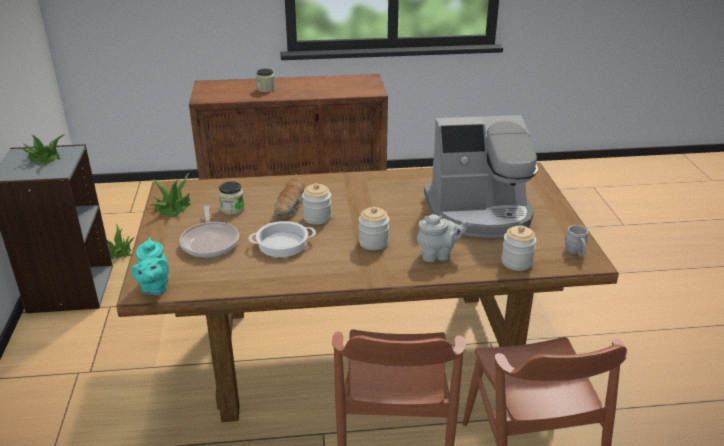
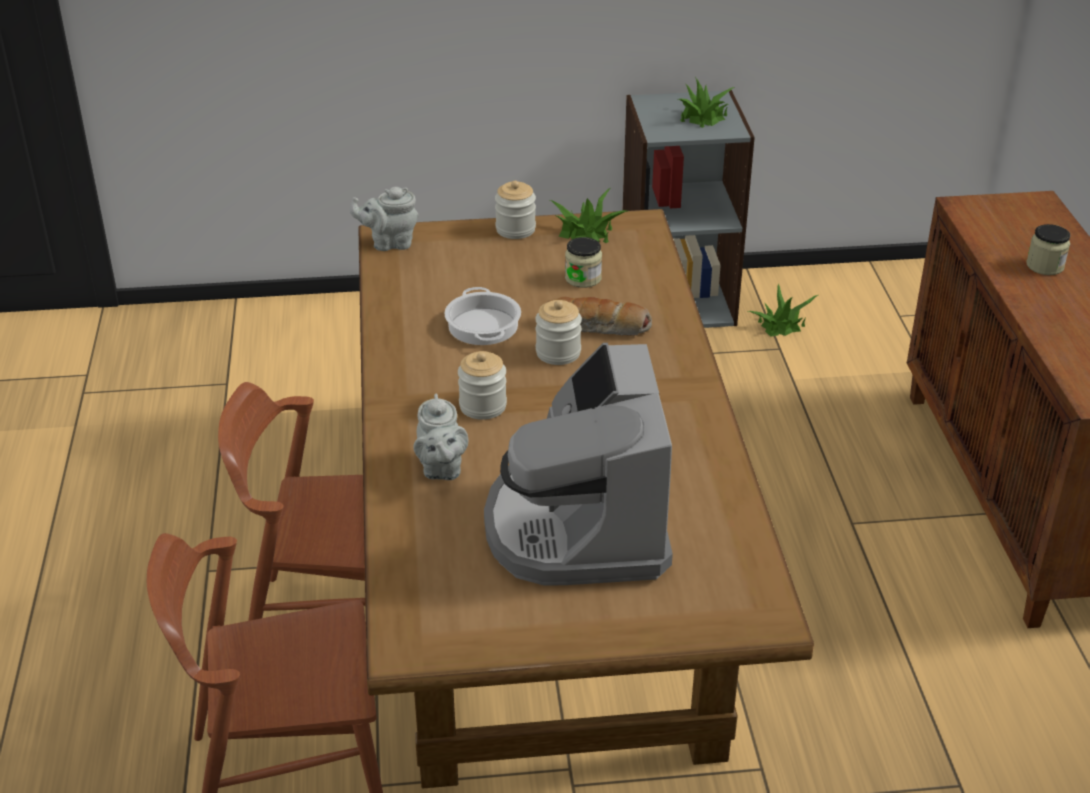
camera: 90 degrees right, 5 degrees up
turquoise teapot [131,237,169,295] -> grey teapot [350,187,418,251]
frying pan [179,206,239,257] -> none
jar [501,226,537,271] -> jar moved to [495,181,536,239]
grey mug [565,225,588,257] -> none

